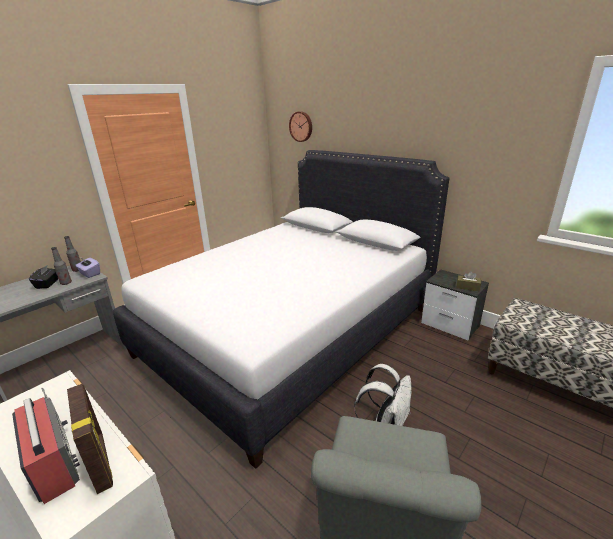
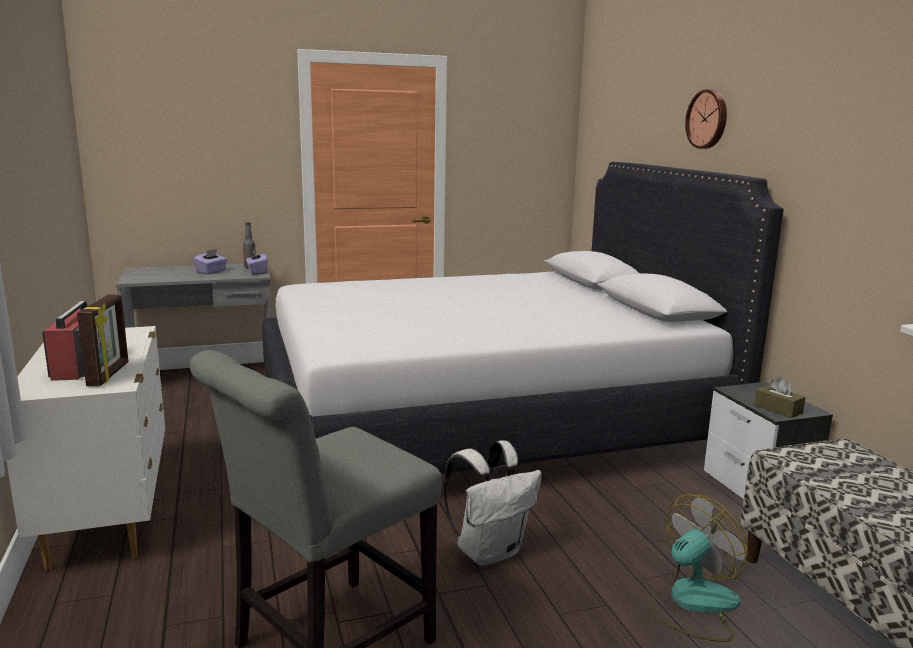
camera: 30 degrees right, 10 degrees down
black tissue box [29,265,58,289] -> purple tissue box [193,249,228,274]
bottle [51,247,72,285] -> none
wall clock [289,111,312,142] -> wall clock moved to [685,89,727,149]
none -> fan [650,494,748,642]

